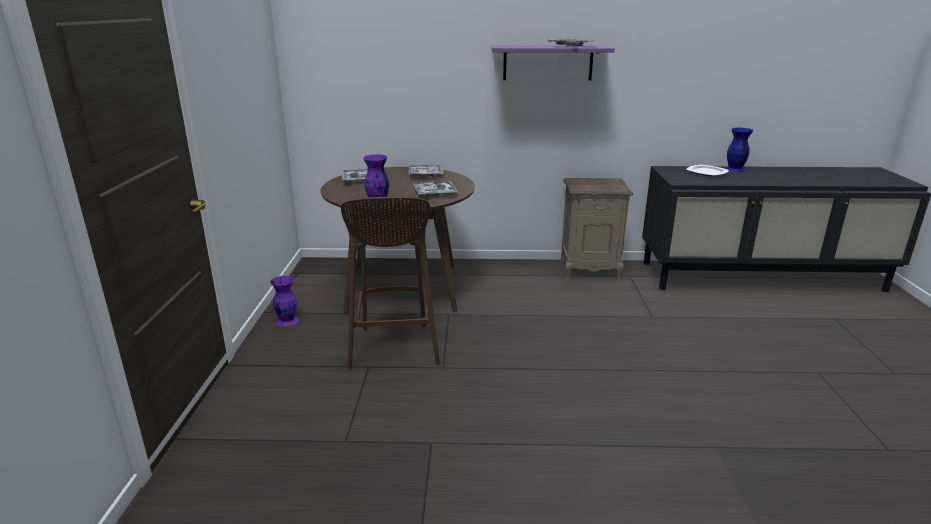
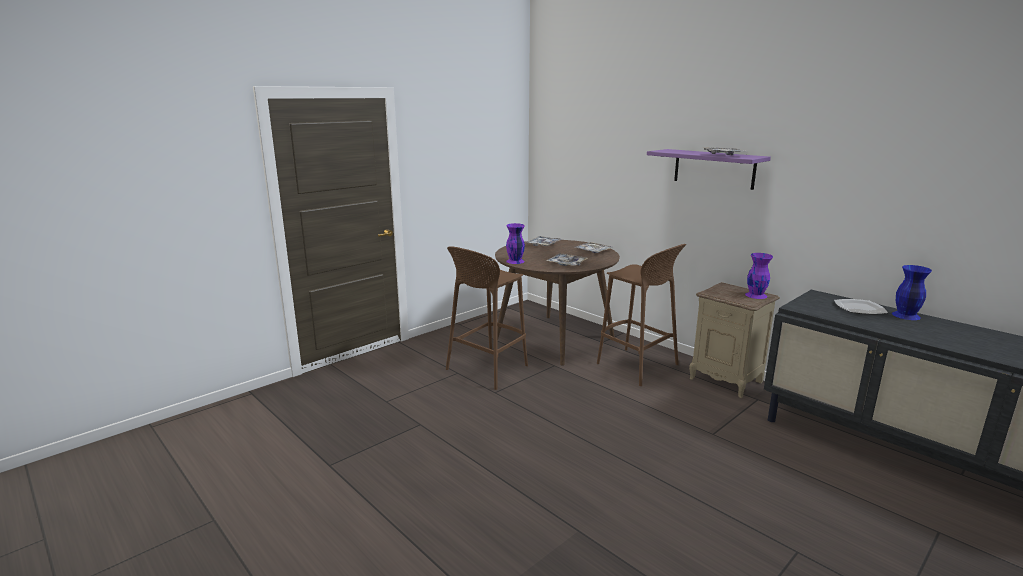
camera: 45 degrees right, 5 degrees down
purple vase [270,276,299,326] -> purple vase moved to [745,253,773,299]
none -> brown stool [597,244,686,386]

